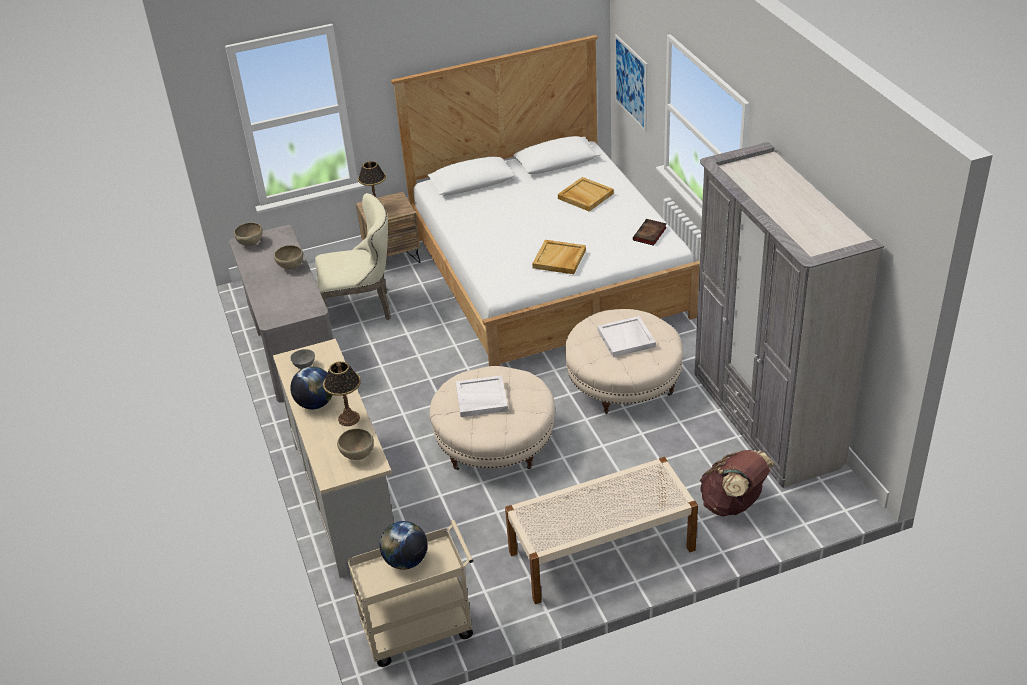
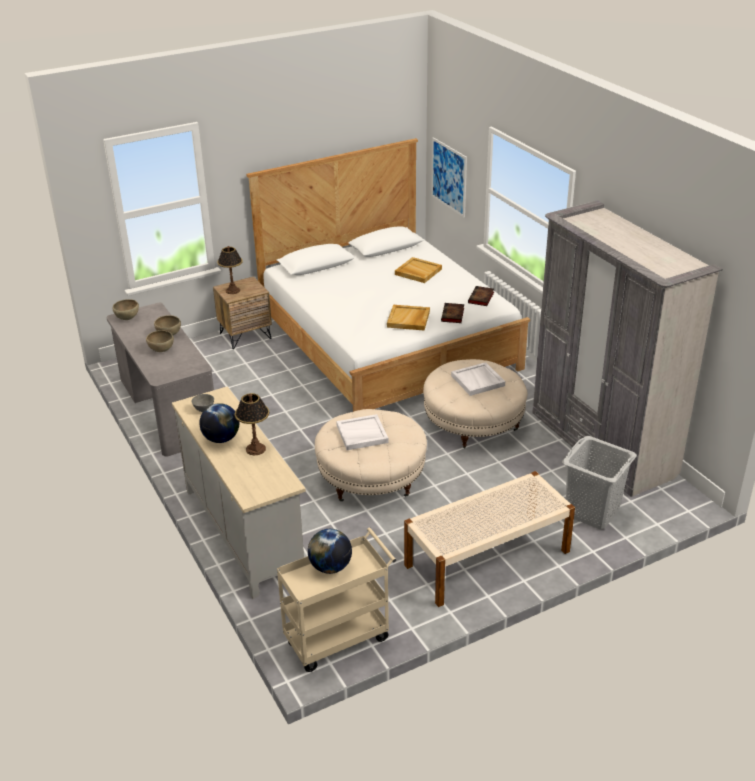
camera: 10 degrees left, 5 degrees down
beige chair [315,193,391,320] -> none
brown bowl [337,428,374,460] -> brown bowl moved to [146,330,174,352]
brown backpack [700,450,776,517] -> grey laundry basket [562,436,637,530]
none -> book [441,303,464,323]

